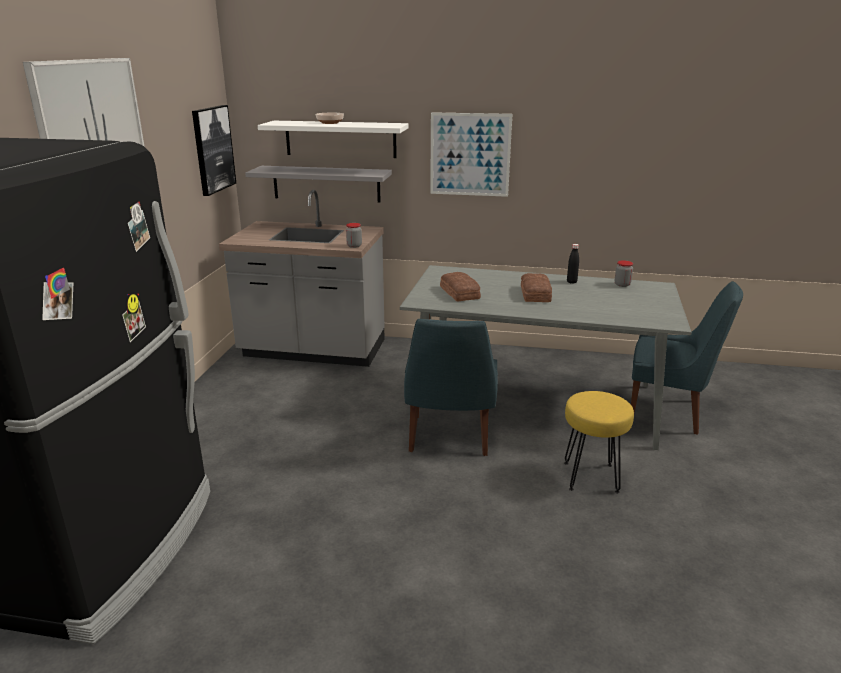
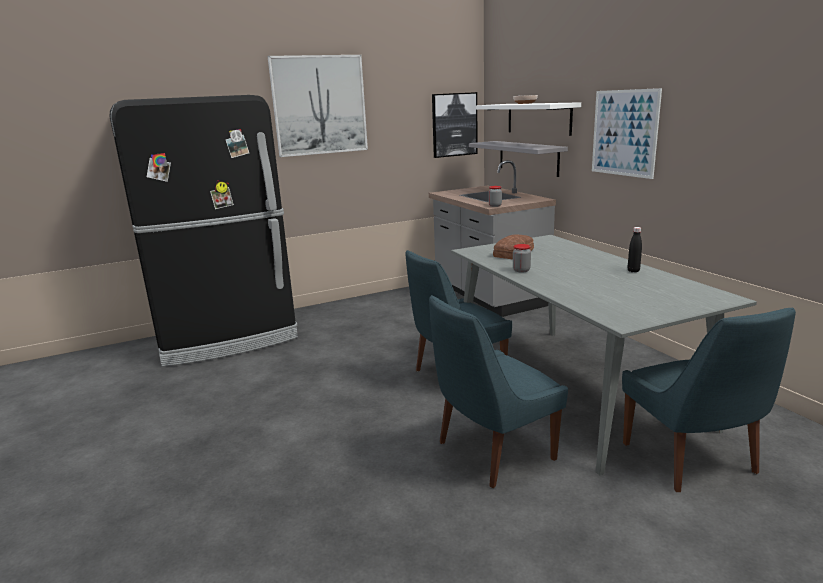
camera: 55 degrees right, 5 degrees down
bread [521,273,552,302] -> none
yellow stool [564,391,634,493] -> blue chair [429,295,568,488]
jar [615,260,633,287] -> jar moved to [513,244,531,273]

